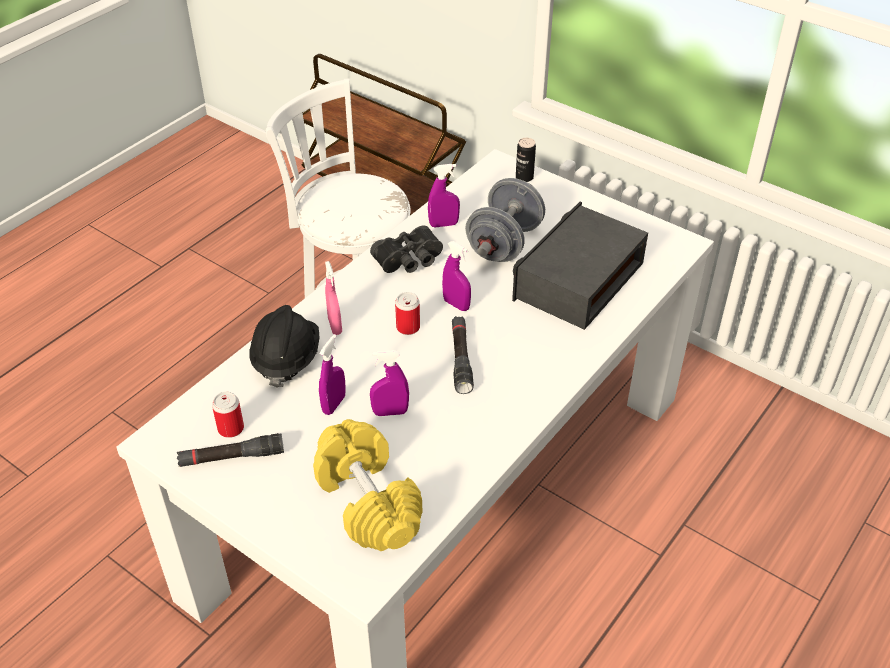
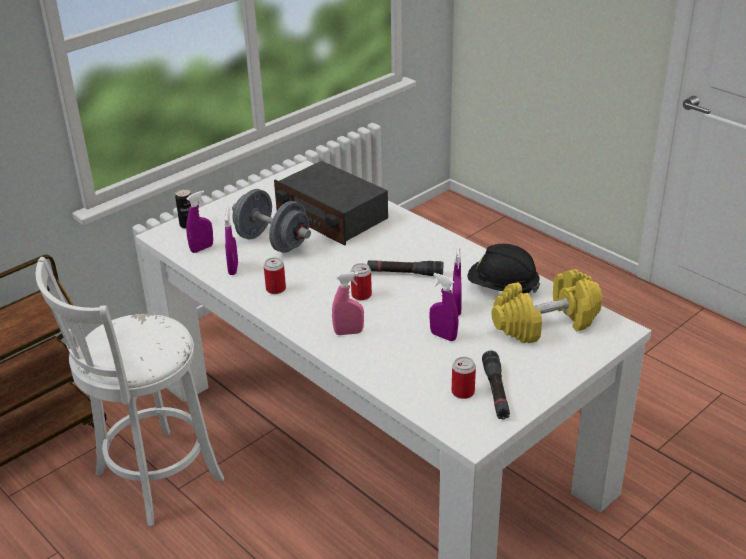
camera: 80 degrees left, 10 degrees down
black hard hat [249,305,320,388] -> black hard hat moved to [468,244,541,293]
black binoculars [370,225,443,273] -> can [264,257,286,294]
purple spray bottle [442,241,471,311] -> purple spray bottle moved to [186,190,213,253]

